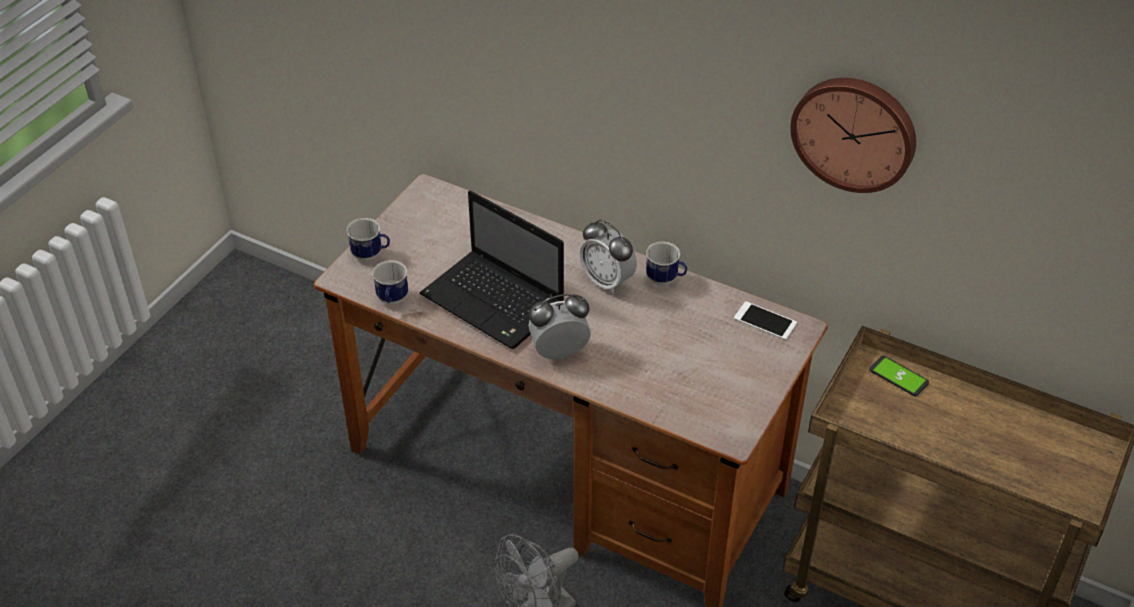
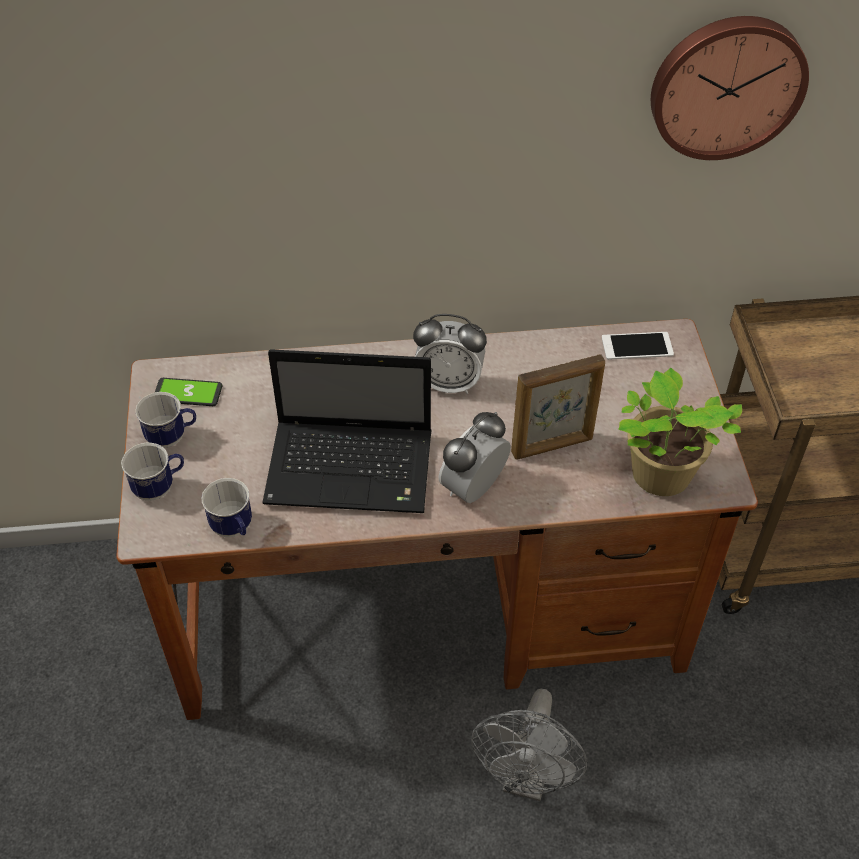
camera: 35 degrees left, 5 degrees up
mug [646,242,687,285] -> mug moved to [136,392,196,448]
phone [869,356,929,396] -> phone moved to [155,378,222,406]
none -> picture frame [511,355,605,460]
none -> potted plant [618,367,742,496]

